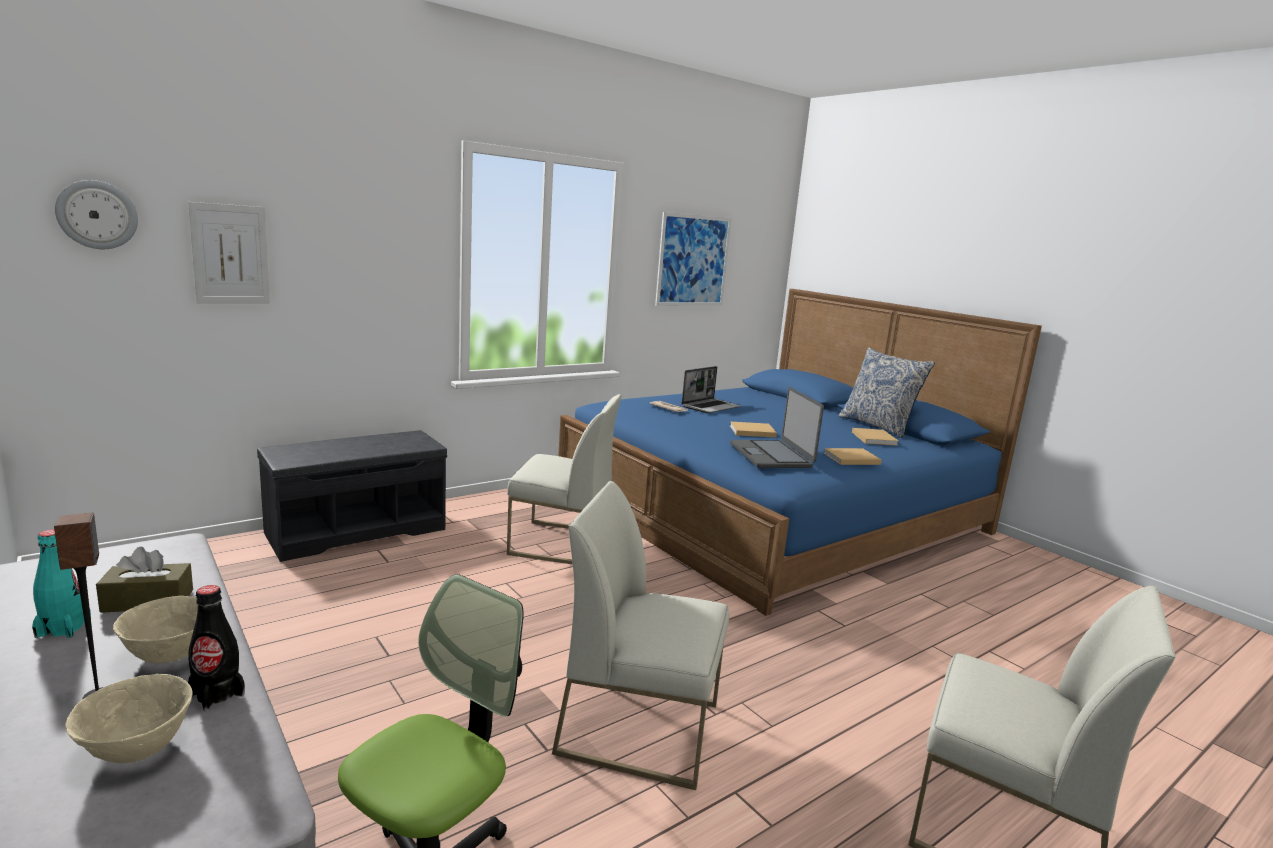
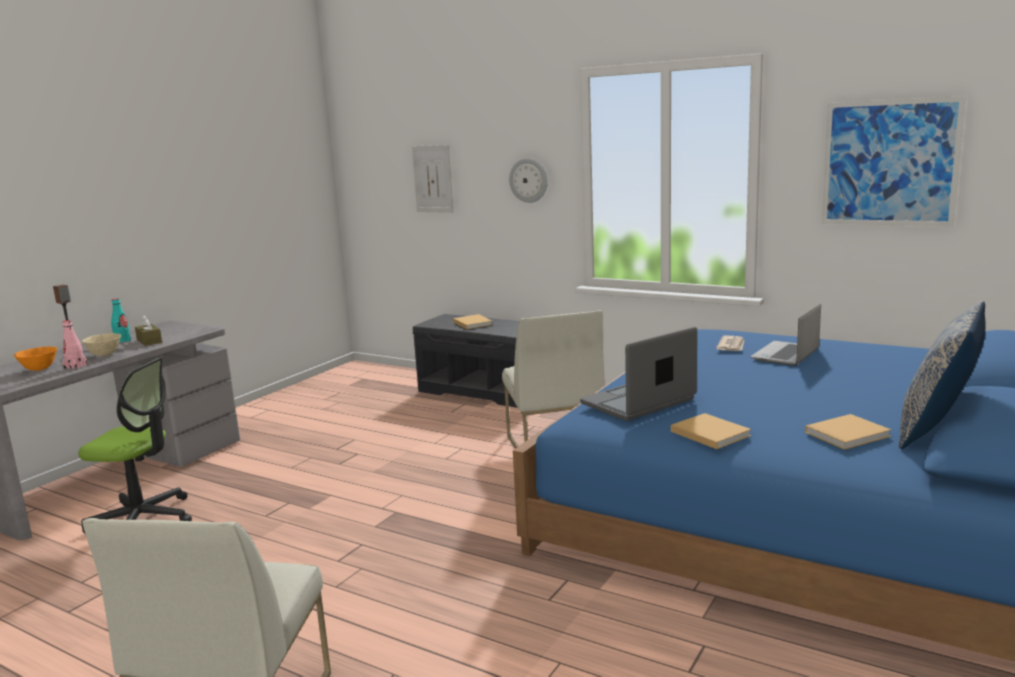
camera: 70 degrees right, 0 degrees up
wall clock [55,180,138,249] -> wall clock moved to [509,158,548,203]
beige bowl [65,674,192,763] -> orange bowl [14,346,57,371]
black bottle [188,585,245,711] -> pink bottle [62,320,87,370]
white chair [552,481,729,790] -> none
laptop [682,366,741,413] -> laptop turned 105 degrees clockwise [751,304,821,366]
beige book [730,421,777,437] -> beige book moved to [453,314,493,329]

